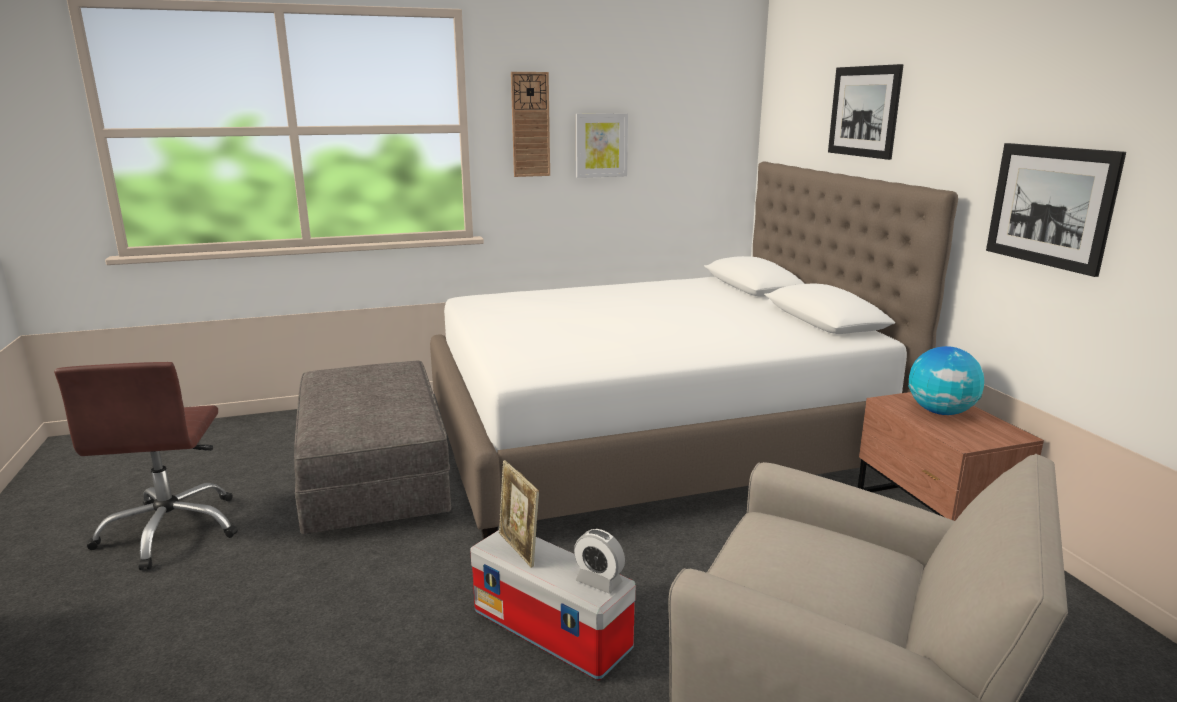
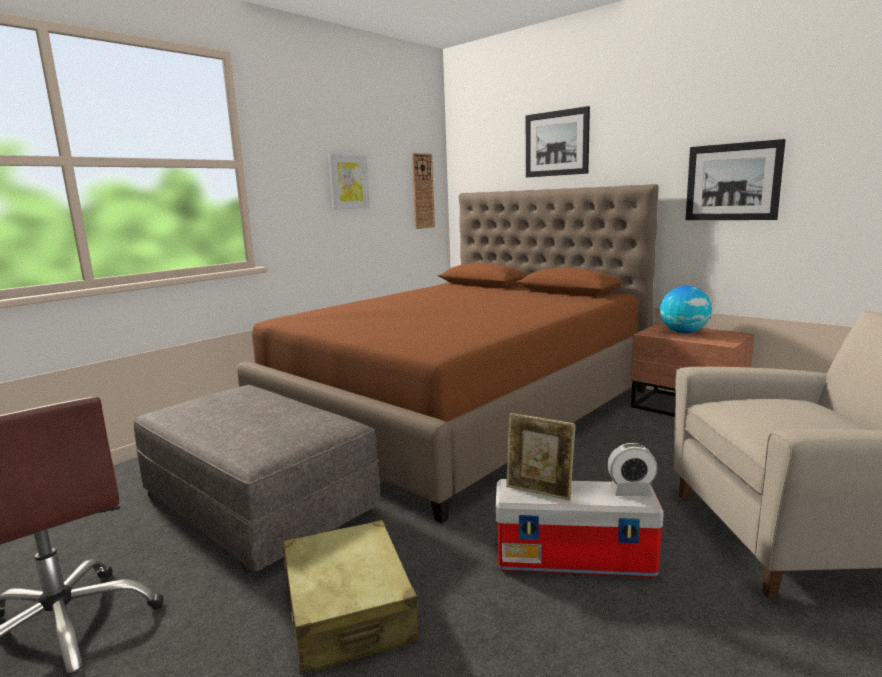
camera: 30 degrees left, 5 degrees down
white bed [430,161,958,539] -> brown bed [237,184,659,523]
wall clock [511,72,550,177] -> wall clock moved to [412,153,435,229]
none -> beige suitcase [283,520,418,675]

